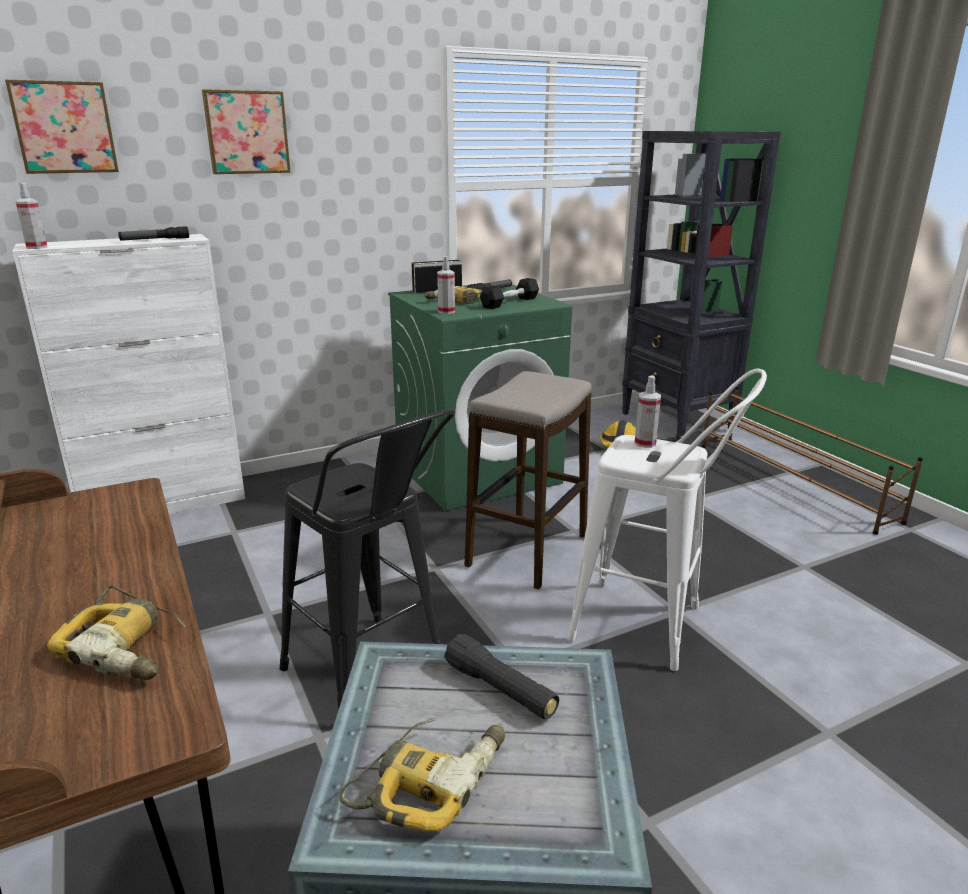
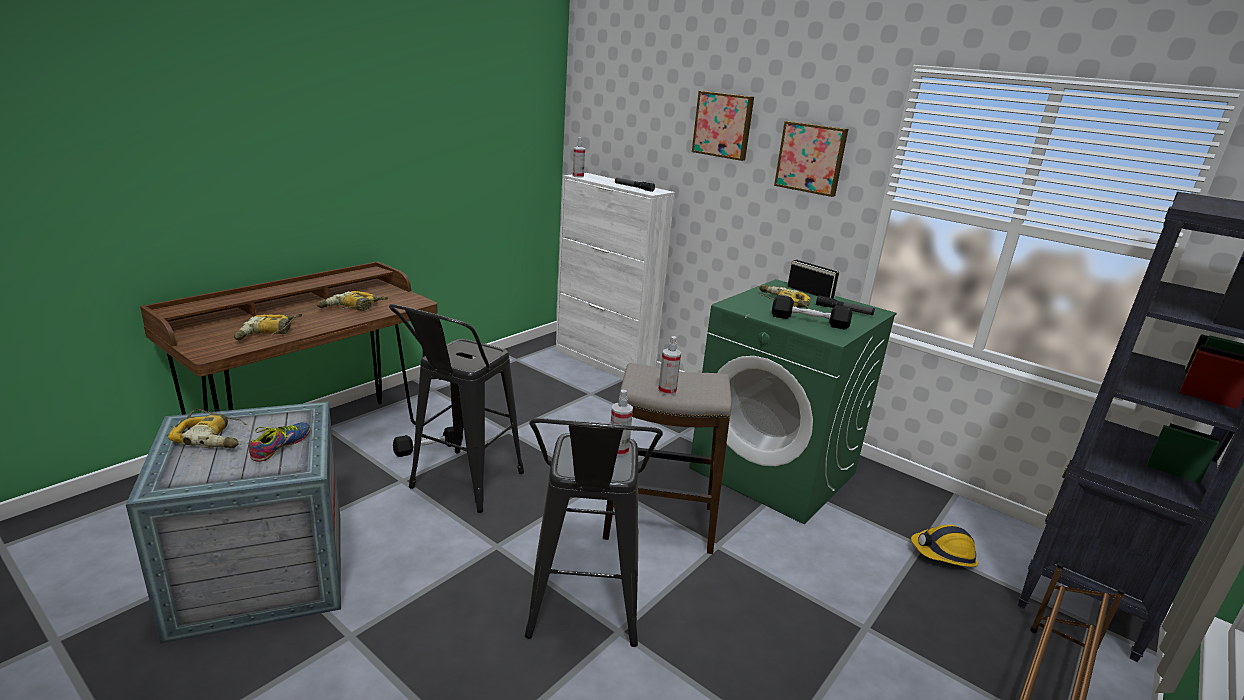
camera: 65 degrees right, 0 degrees up
picture [5,80,119,174] -> picture moved to [774,121,848,197]
spray bottle [437,256,455,314] -> spray bottle moved to [658,336,681,395]
black flashlight [445,634,559,719] -> shoe [249,422,311,462]
white stool [567,369,767,671] -> black stool [525,418,663,647]
none -> power drill [317,291,388,311]
none -> black dumbbell [393,426,463,457]

